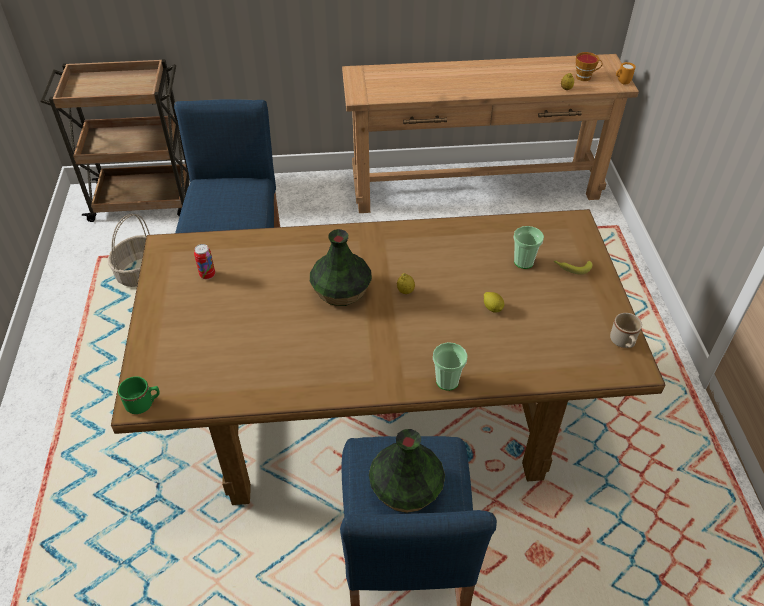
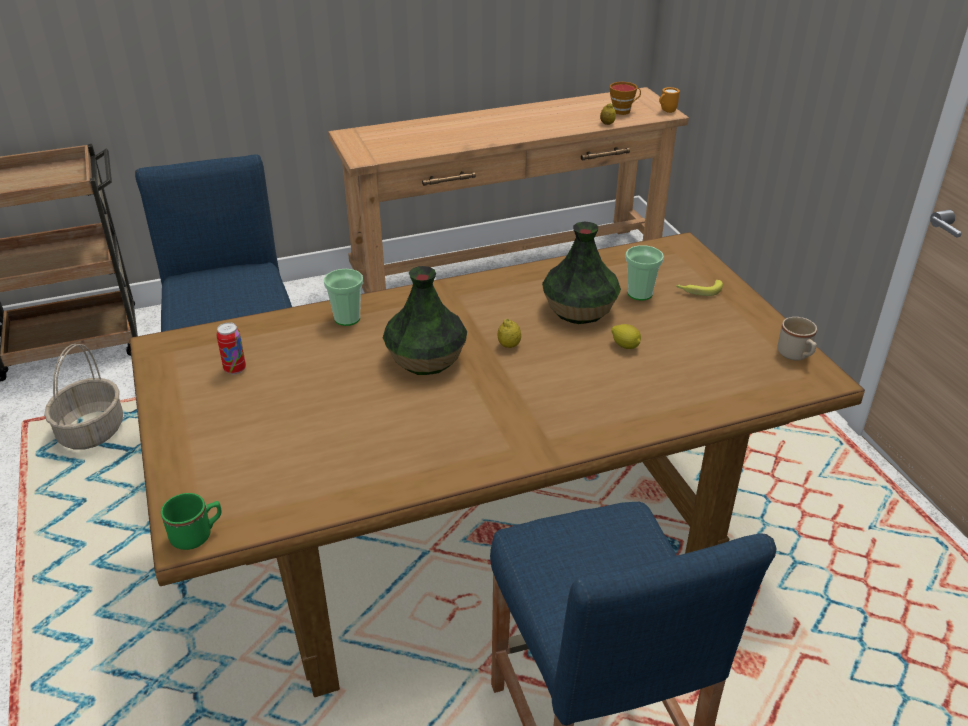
camera: 15 degrees left, 10 degrees down
vase [369,429,445,513] -> vase moved to [542,222,621,324]
cup [433,342,467,391] -> cup moved to [324,269,363,326]

